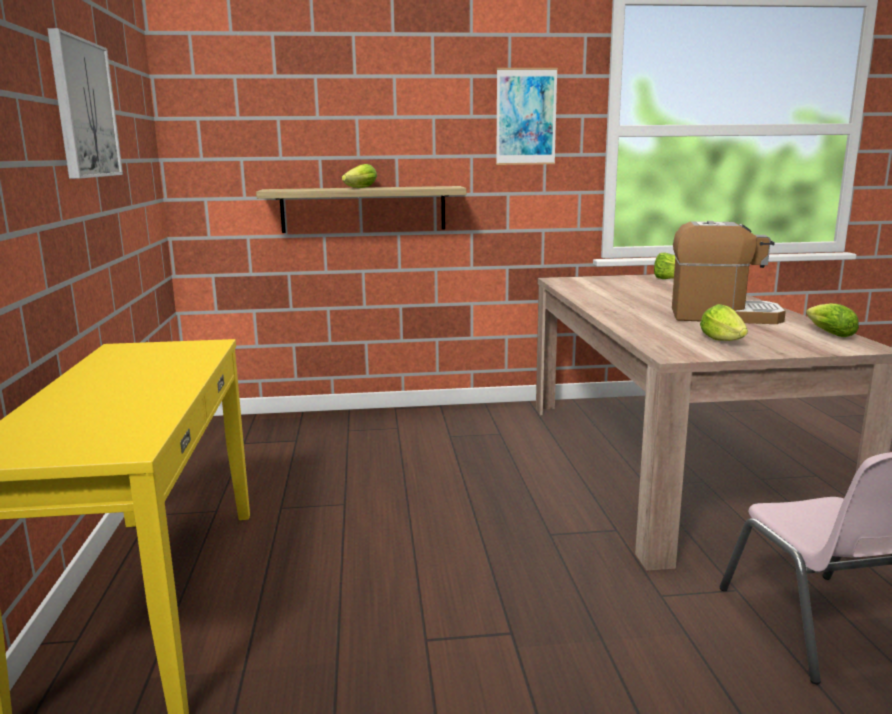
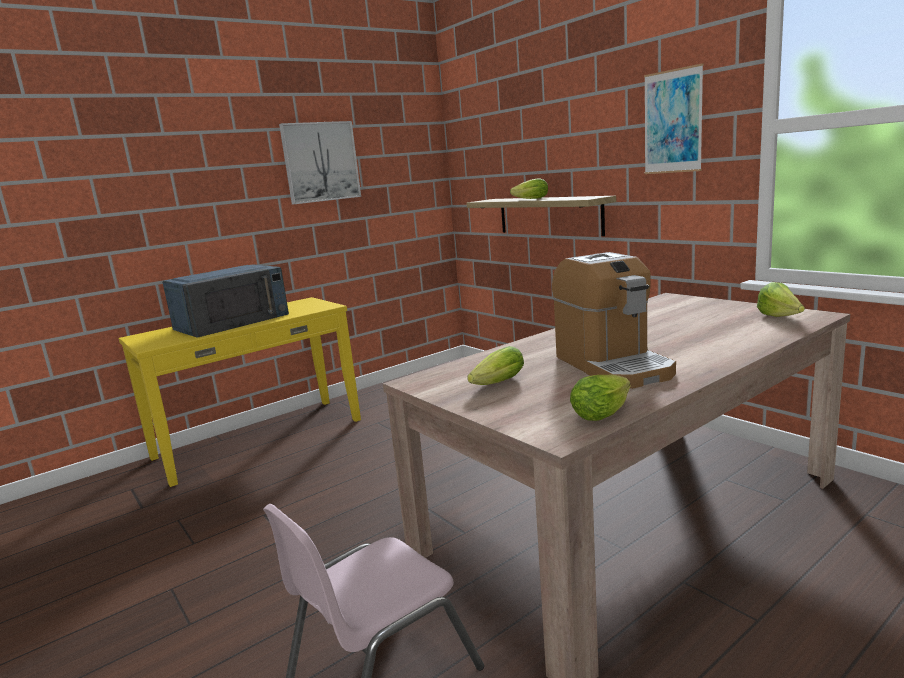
camera: 60 degrees right, 0 degrees up
none -> blue microwave [163,264,289,338]

